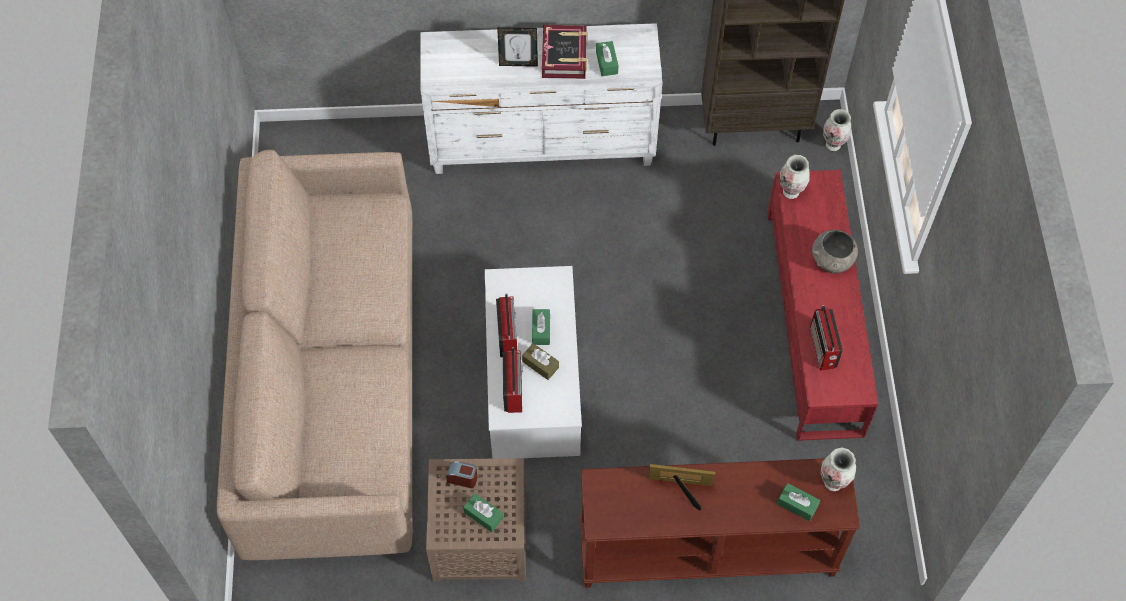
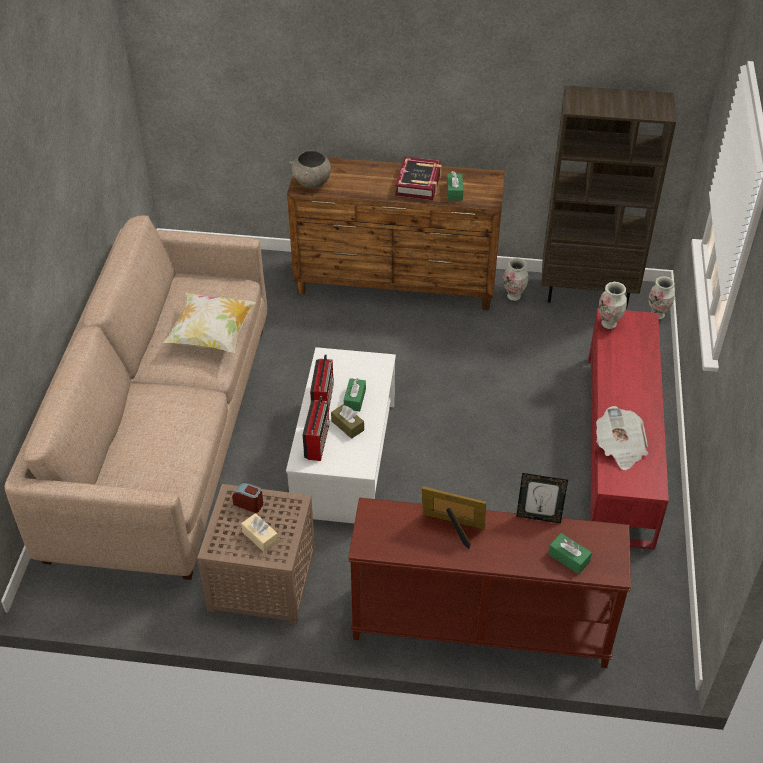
camera: 10 degrees right, 15 degrees down
white dresser [420,23,663,174] -> brown dresser [287,157,505,310]
green tissue box [463,493,503,532] -> beige tissue box [241,513,279,552]
picture frame [497,27,538,67] -> picture frame moved to [516,473,568,523]
radio [810,305,843,370] -> newspaper [596,406,648,470]
grey bowl [812,230,858,273] -> grey bowl moved to [289,151,331,188]
vase [821,448,856,491] -> vase moved to [503,258,528,301]
none -> pillow [163,293,256,353]

